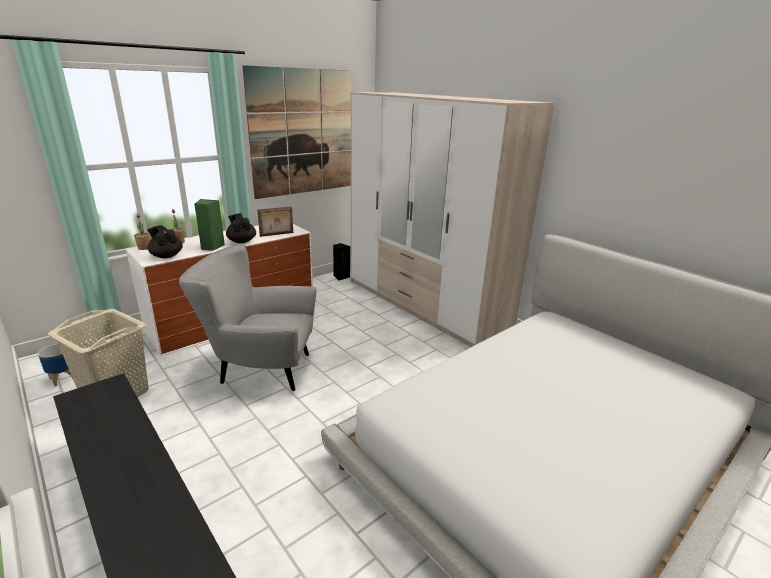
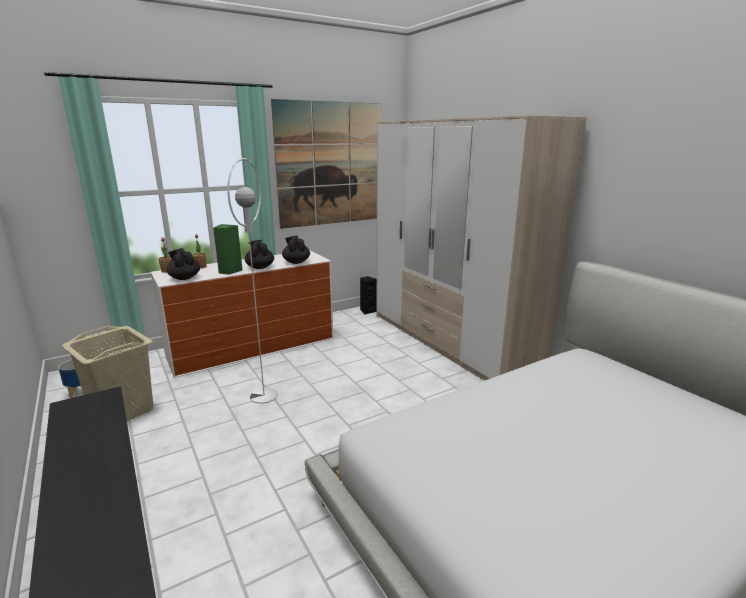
camera: 10 degrees right, 5 degrees down
grey armchair [179,245,317,391] -> white floor lamp [227,158,278,404]
picture frame [257,206,293,237] -> black teapot [282,236,310,264]

